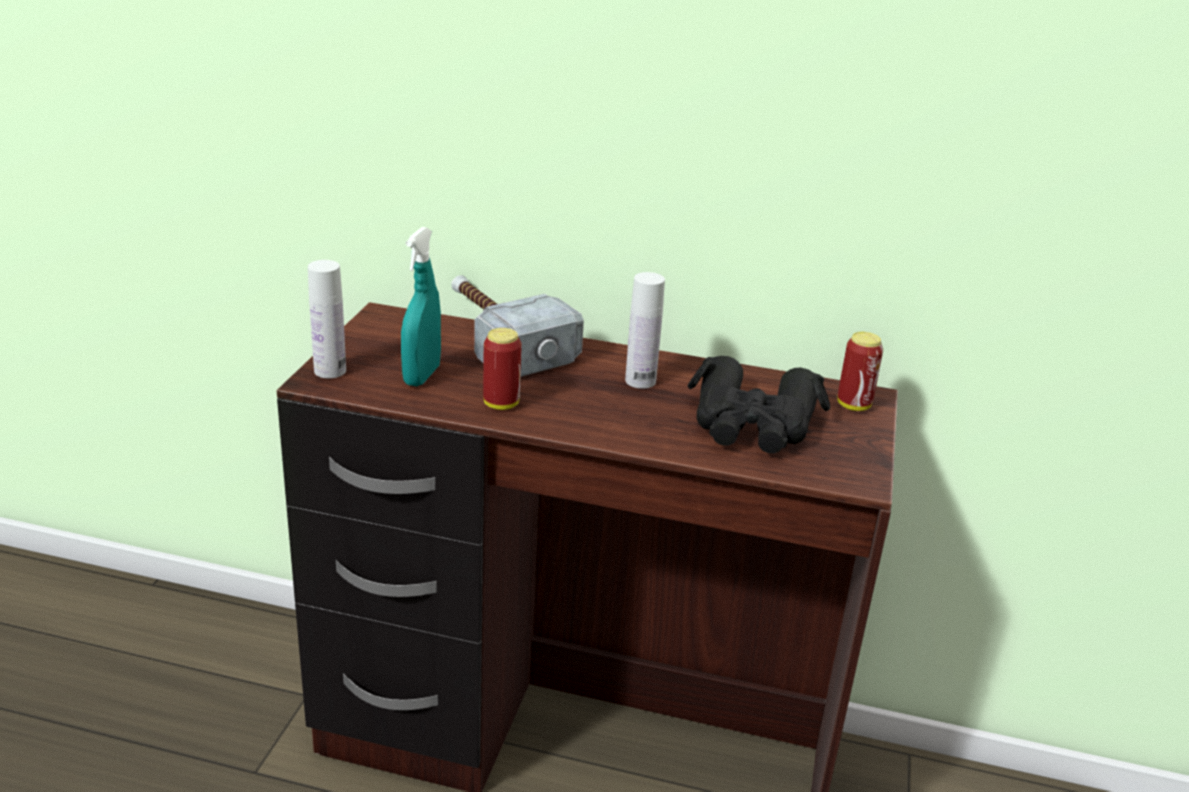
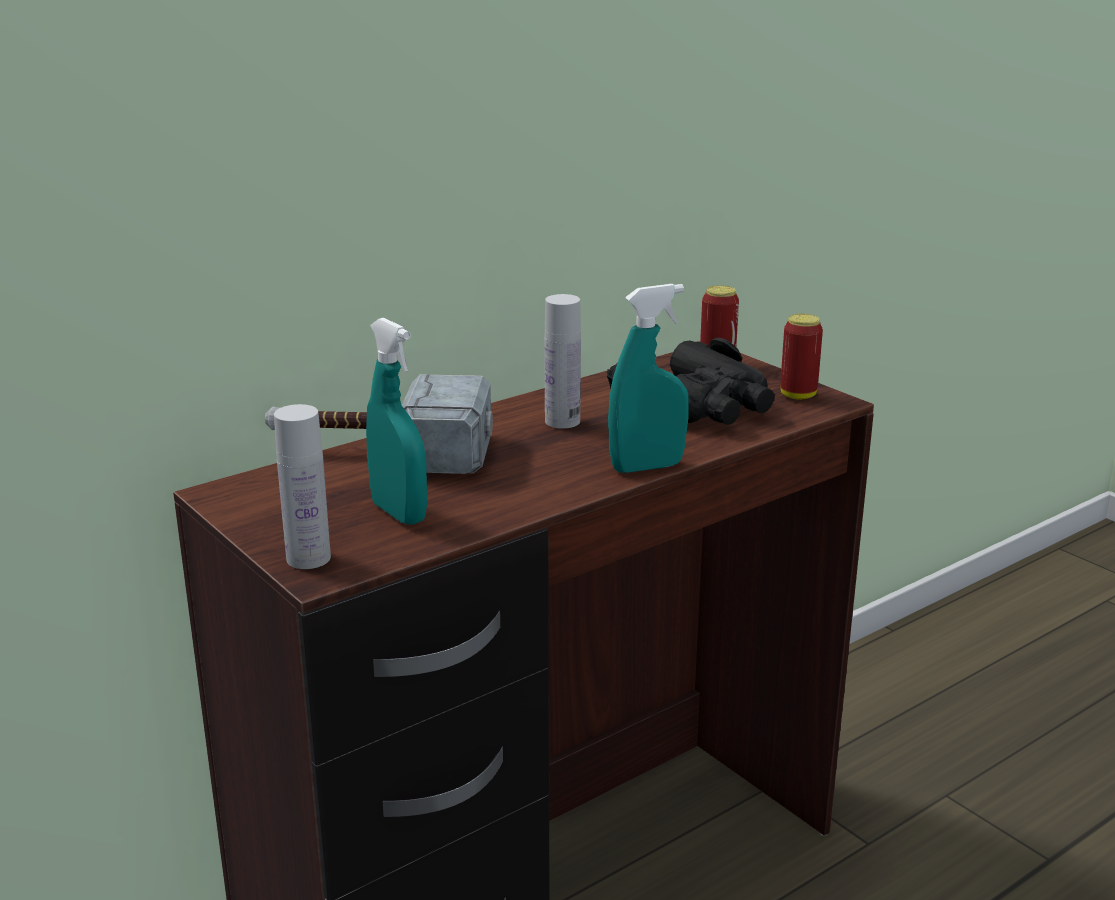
camera: 50 degrees left, 5 degrees down
can [483,328,522,410] -> can moved to [781,314,823,400]
none -> turquoise spray bottle [608,284,689,473]

